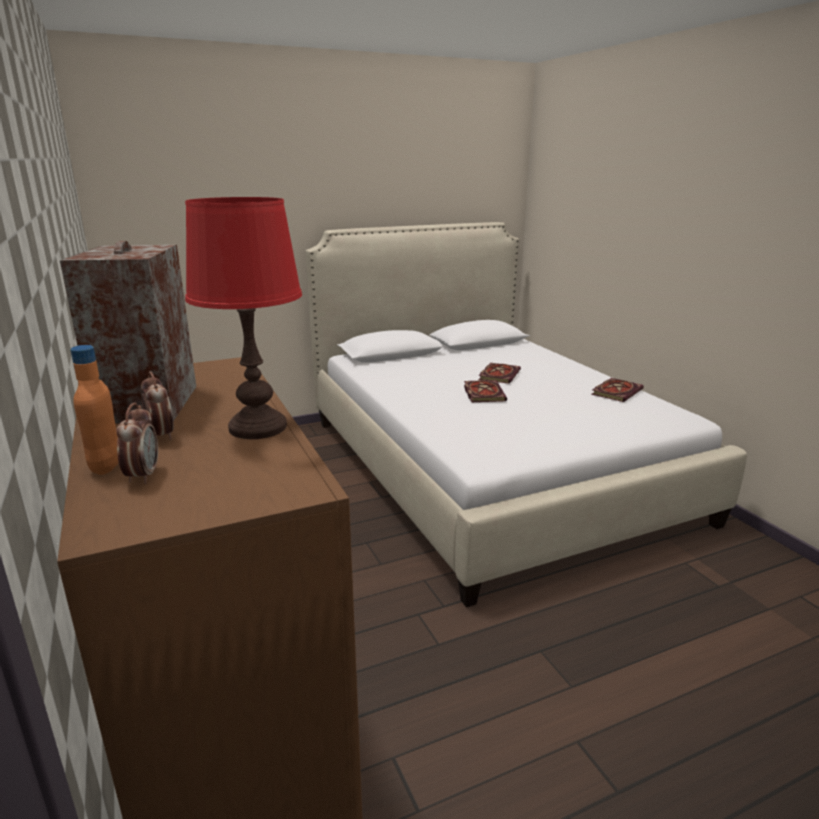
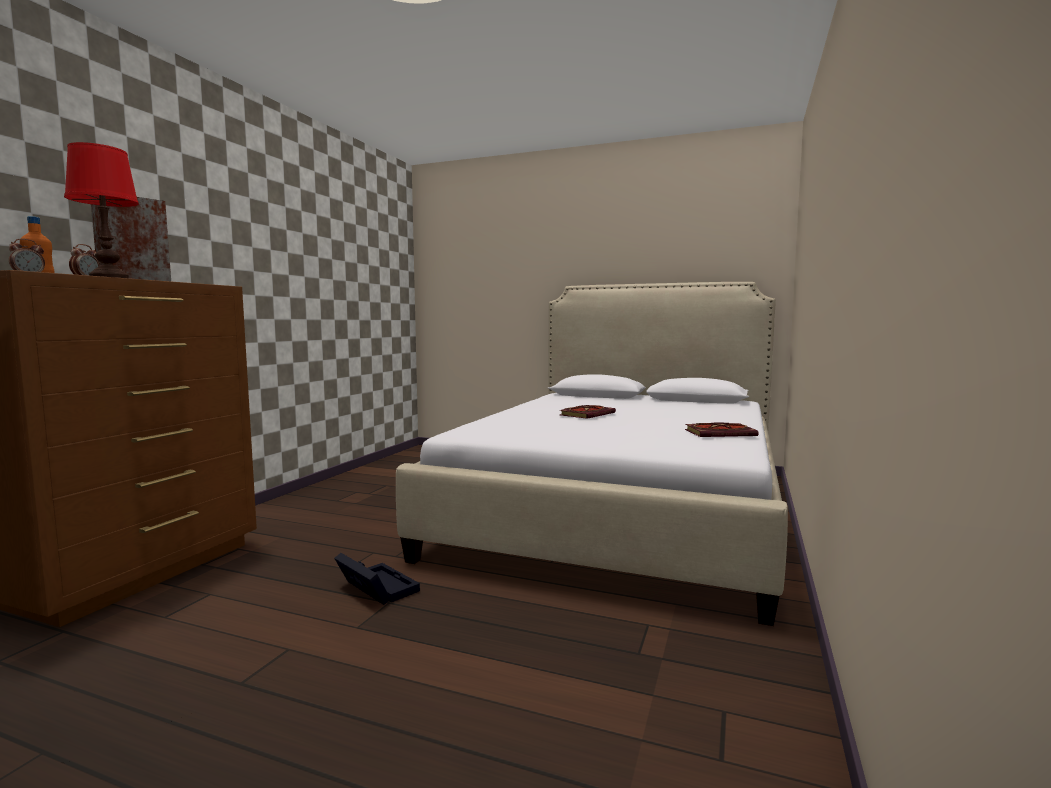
camera: 45 degrees right, 15 degrees down
book [479,363,521,384] -> none
none -> black storage box [334,553,420,605]

